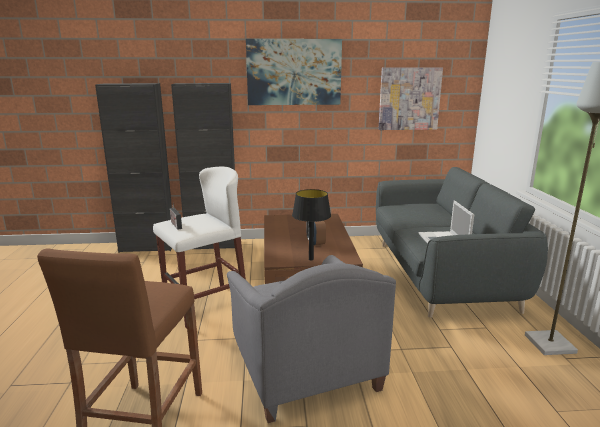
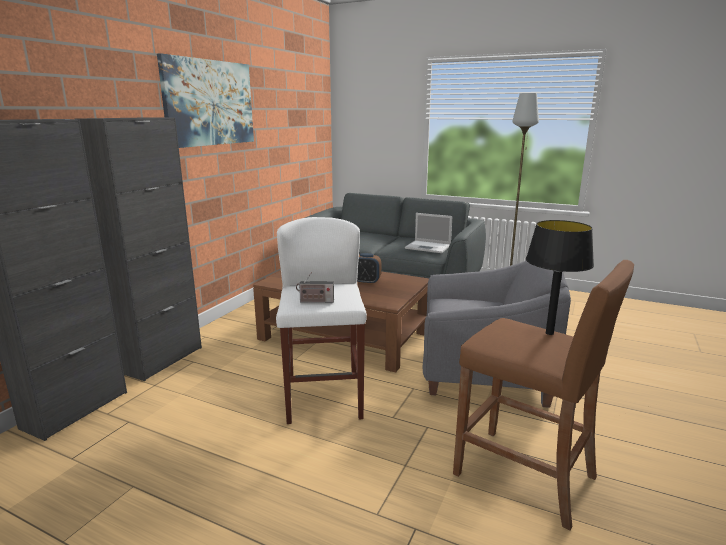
camera: 60 degrees left, 0 degrees up
black table lamp [292,189,331,261] -> black table lamp moved to [526,220,594,335]
picture [378,67,443,130] -> none

